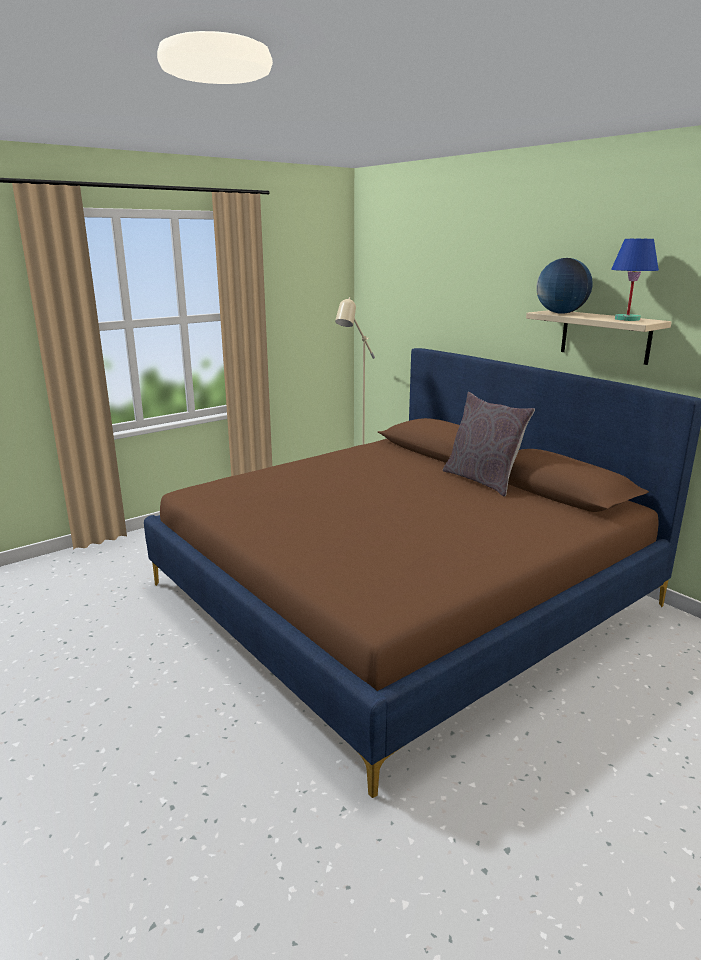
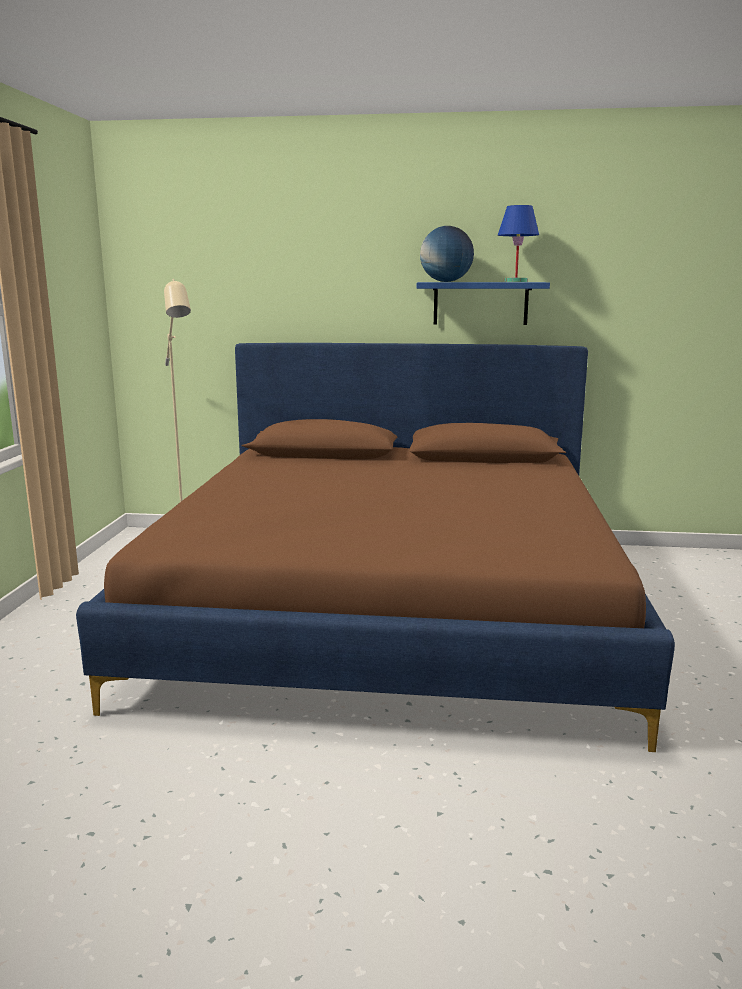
camera: 45 degrees left, 5 degrees down
grey pillow [443,392,535,496] -> none
beige shelf [526,310,672,365] -> blue shelf [417,282,550,325]

